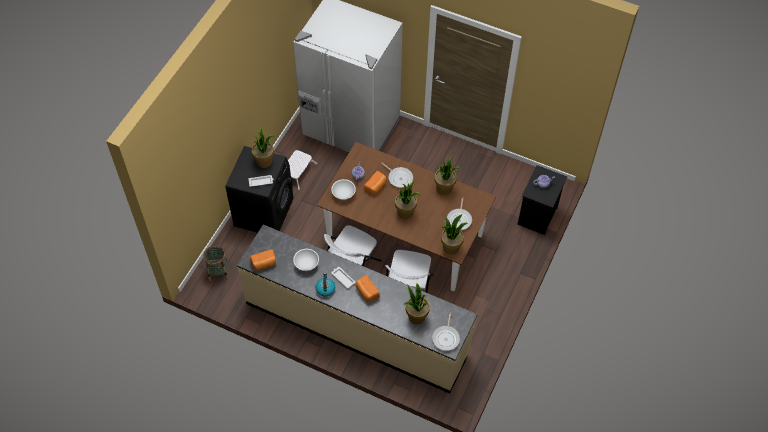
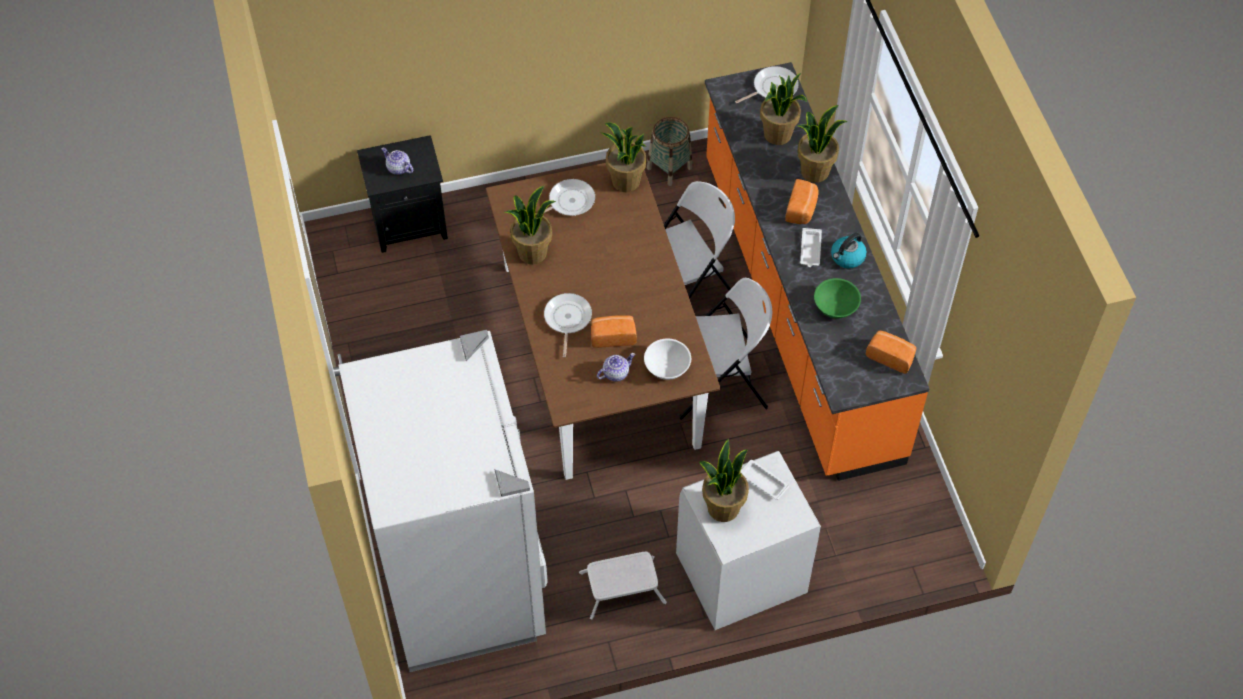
camera: 130 degrees left, 0 degrees up
basket [203,246,228,281] -> basket moved to [647,117,692,186]
black washing machine [225,146,294,233] -> white washing machine [676,451,821,630]
beige counter [237,224,478,394] -> orange counter [705,62,930,481]
white bowl [293,249,319,271] -> green bowl [814,278,861,319]
potted plant [395,181,421,219] -> potted plant moved to [796,105,848,183]

